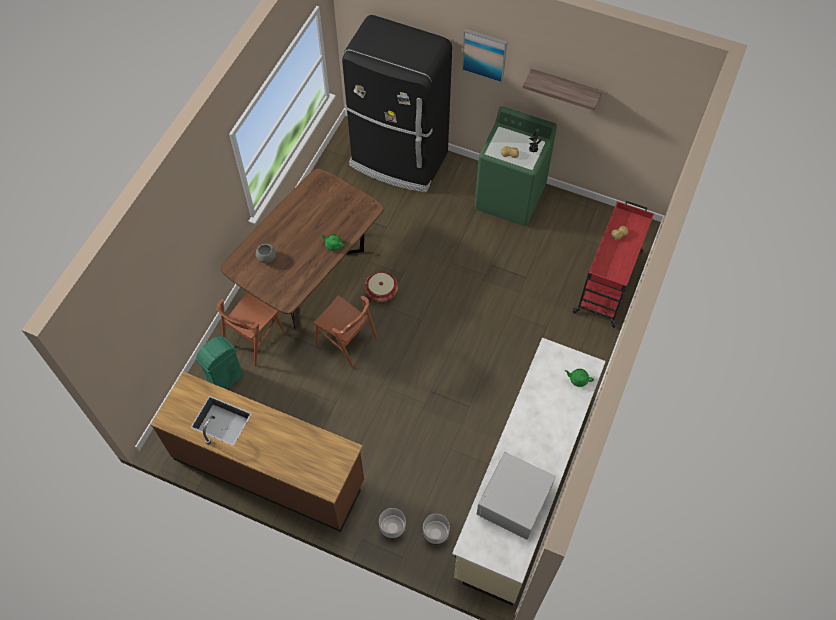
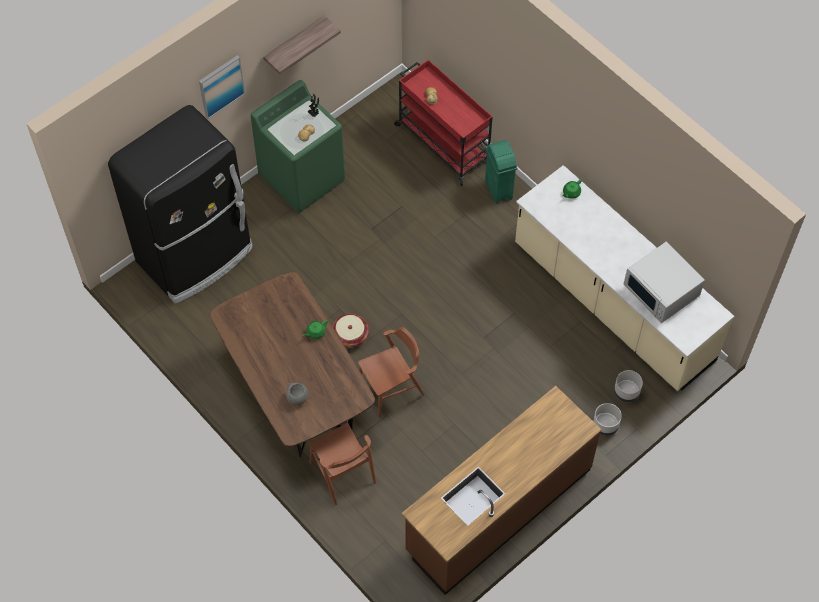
camera: 65 degrees left, 0 degrees up
green trash can [196,336,244,389] -> green trash can moved to [485,140,517,204]

